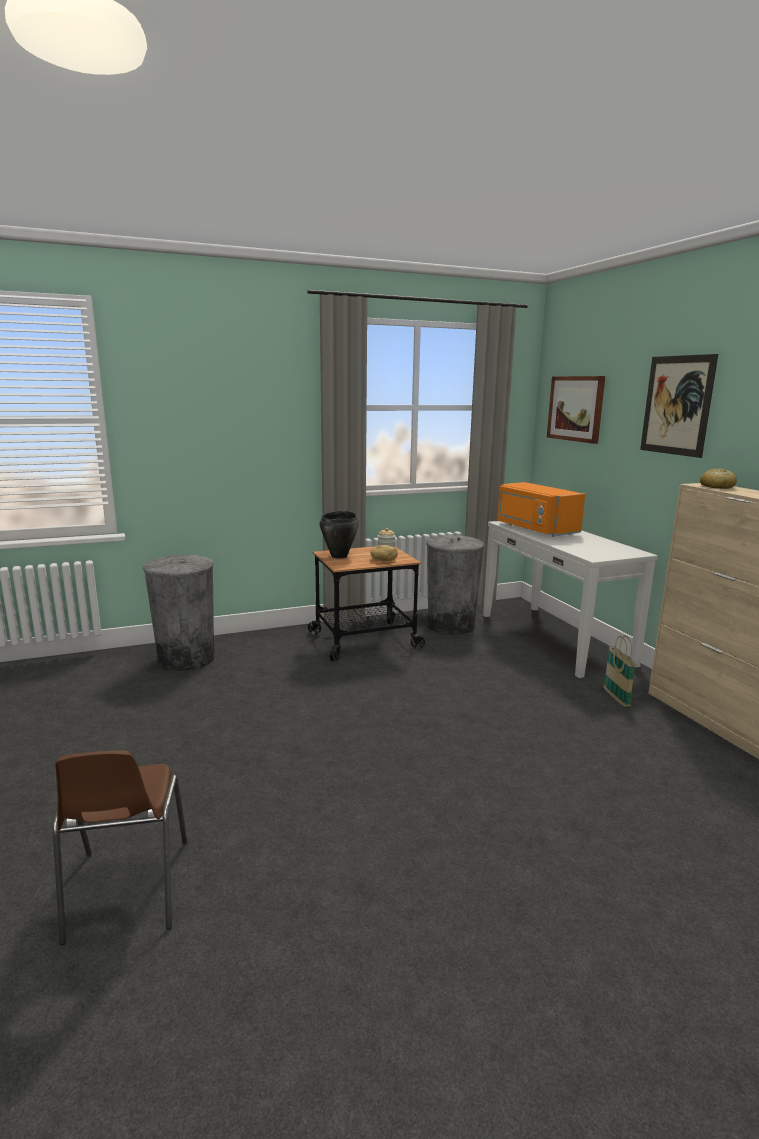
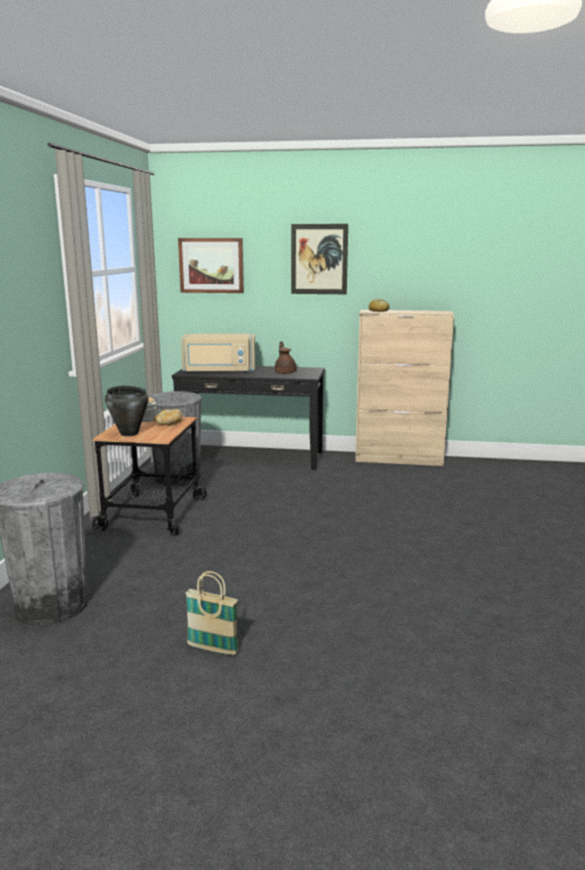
camera: 60 degrees left, 0 degrees up
brown chair [53,750,187,945] -> none
white console table [483,521,658,678] -> black console table [172,366,325,470]
orange microwave [497,482,585,537] -> beige microwave [181,334,255,373]
basket [603,635,636,707] -> basket moved to [185,571,239,655]
none -> brown teapot [275,341,297,374]

